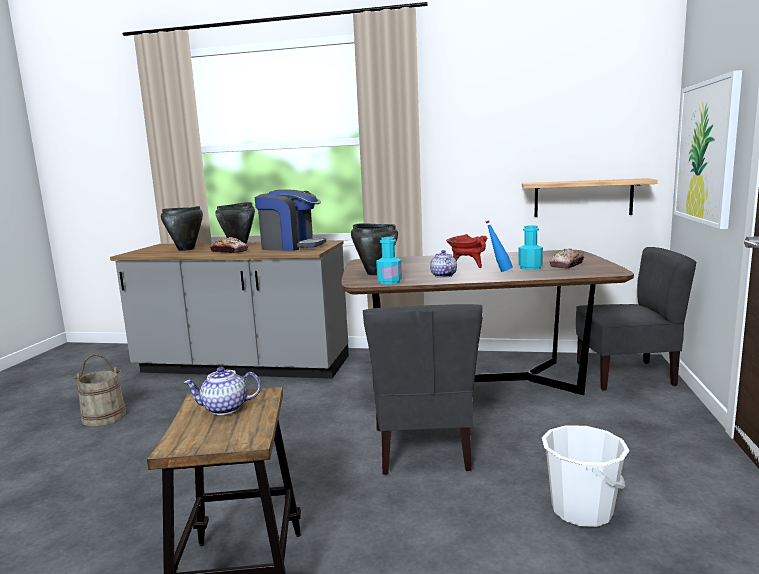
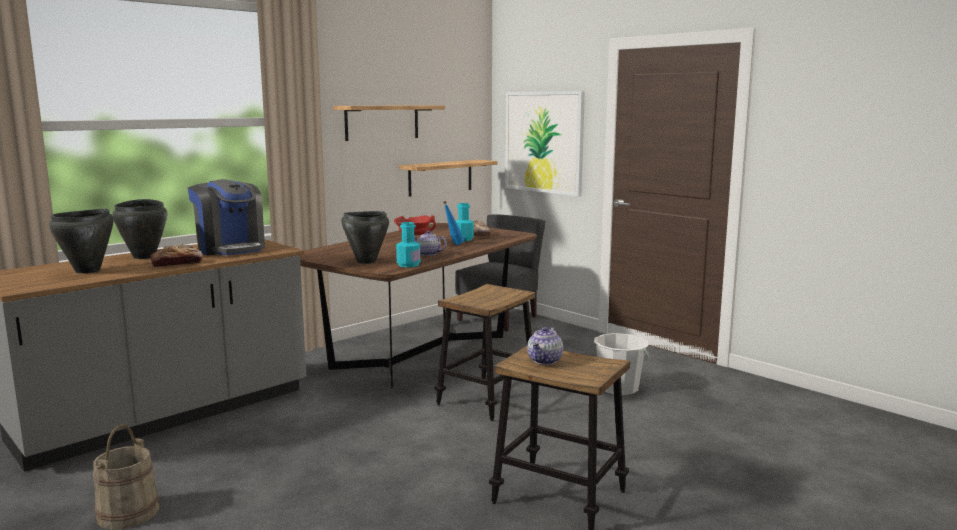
camera: 55 degrees left, 0 degrees up
coffee machine [254,189,326,251] -> coffee machine turned 90 degrees clockwise [187,179,265,255]
grey chair [363,304,483,475] -> stool [434,284,536,421]
none -> shelf [333,105,445,141]

